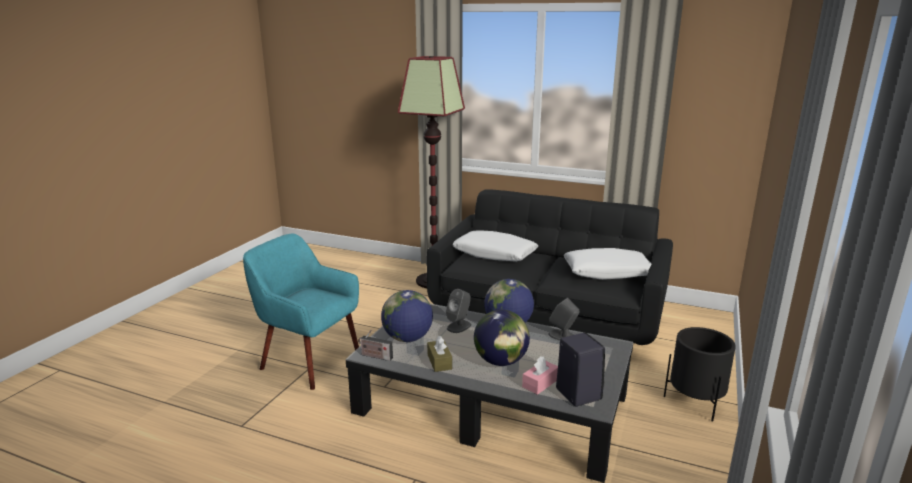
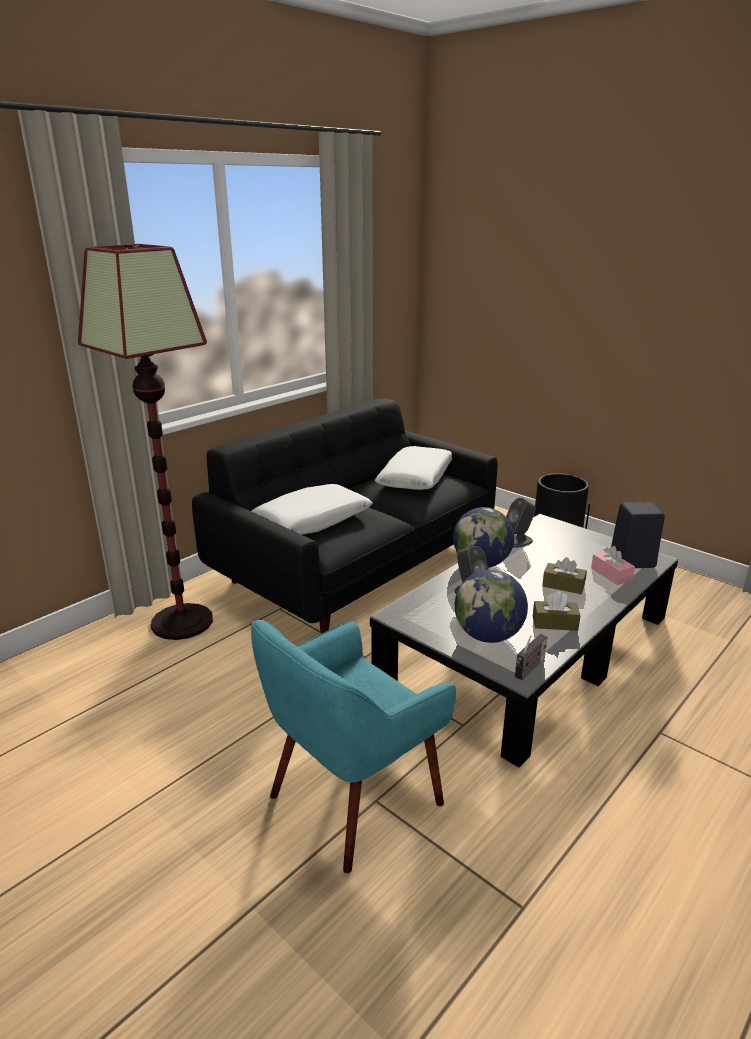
camera: 70 degrees left, 5 degrees up
globe [474,309,530,366] -> brown tissue box [542,557,587,594]

